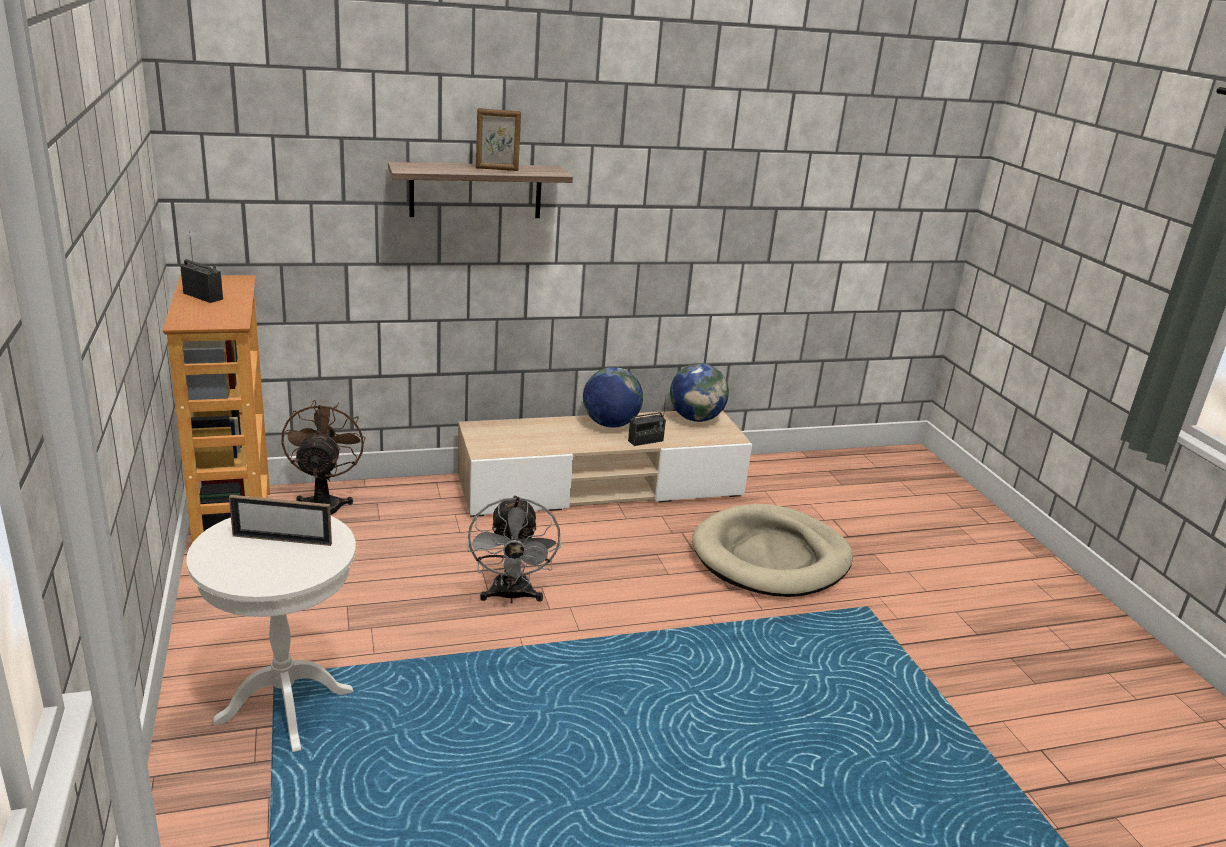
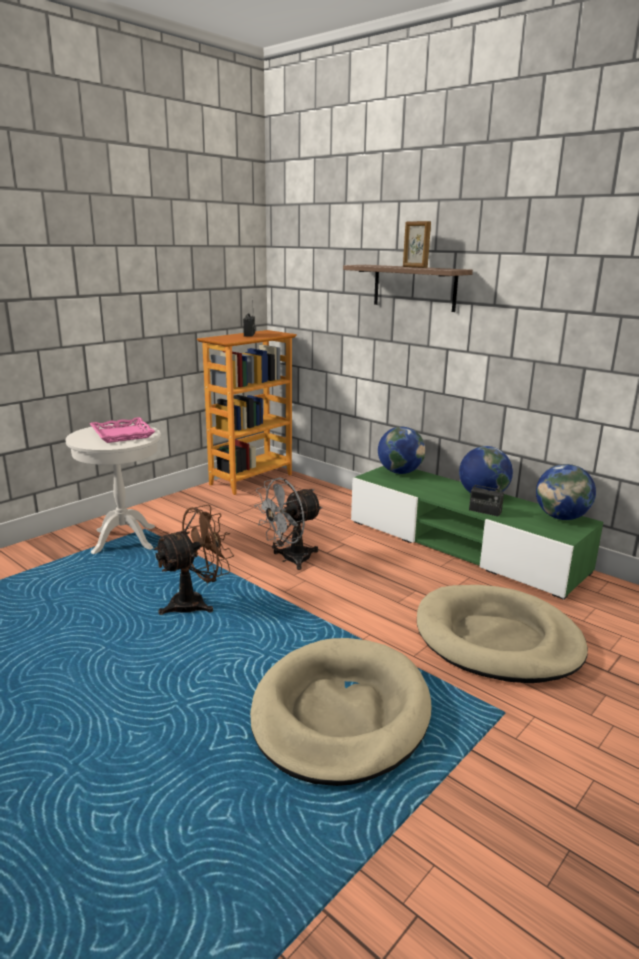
camera: 60 degrees right, 5 degrees down
picture frame [229,495,332,546] -> pink tray [90,417,155,443]
brown fan [281,400,365,515] -> brown fan moved to [154,504,234,615]
beige tv stand [458,410,752,517] -> green tv stand [351,466,603,600]
none -> beige dog bed [250,638,431,786]
none -> globe [378,427,425,474]

